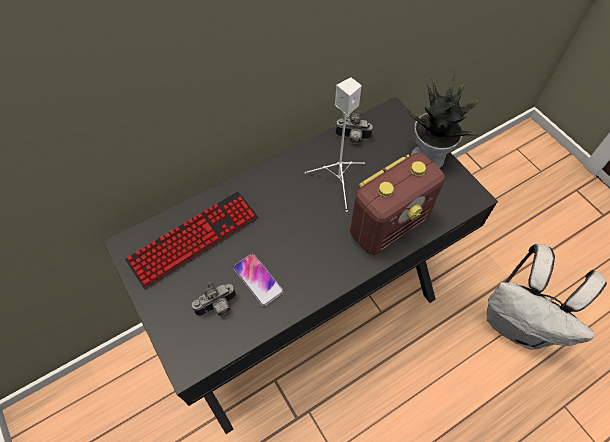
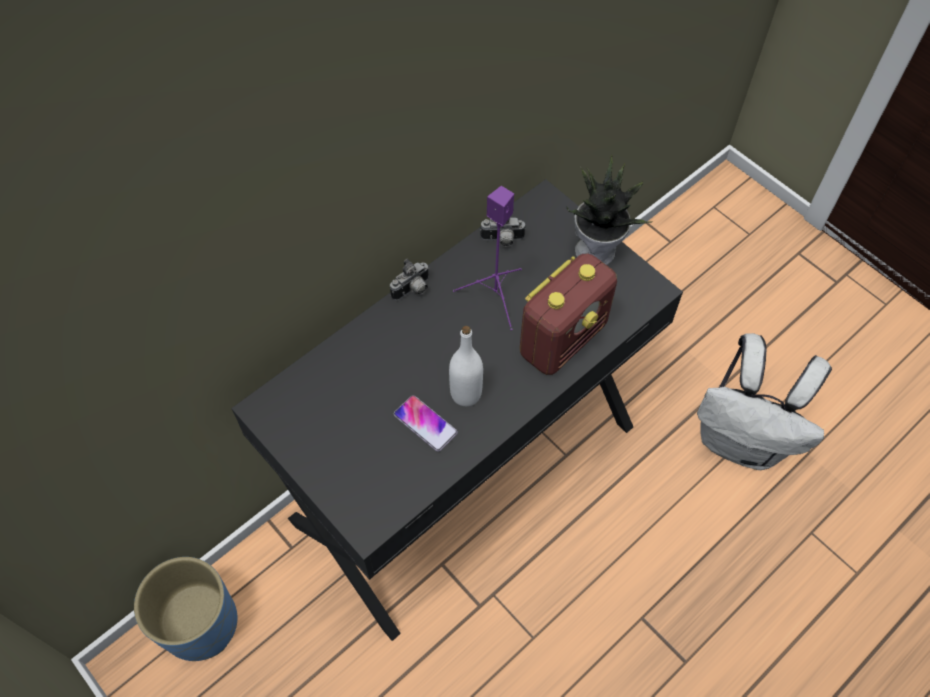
camera: 10 degrees left, 0 degrees up
keyboard [125,191,258,289] -> none
camera [191,282,236,316] -> camera moved to [390,259,429,300]
white speaker [305,77,364,212] -> purple speaker [453,186,522,331]
none -> blue planter [134,557,237,661]
none -> white bottle [449,326,483,406]

